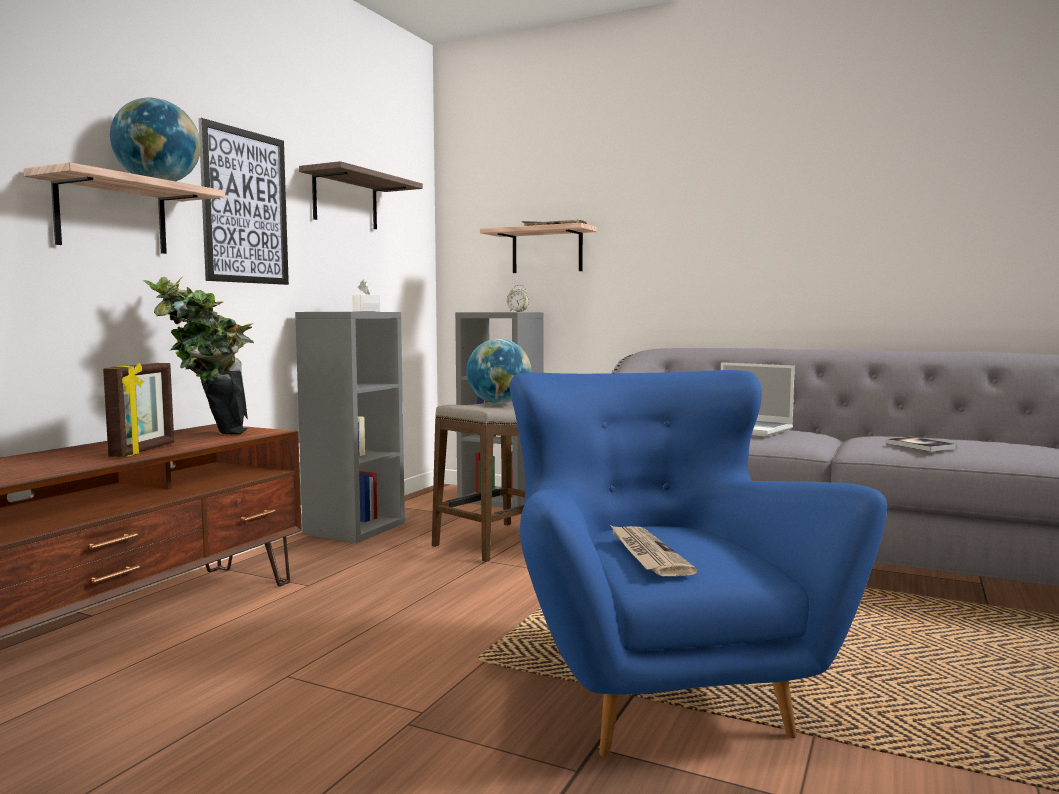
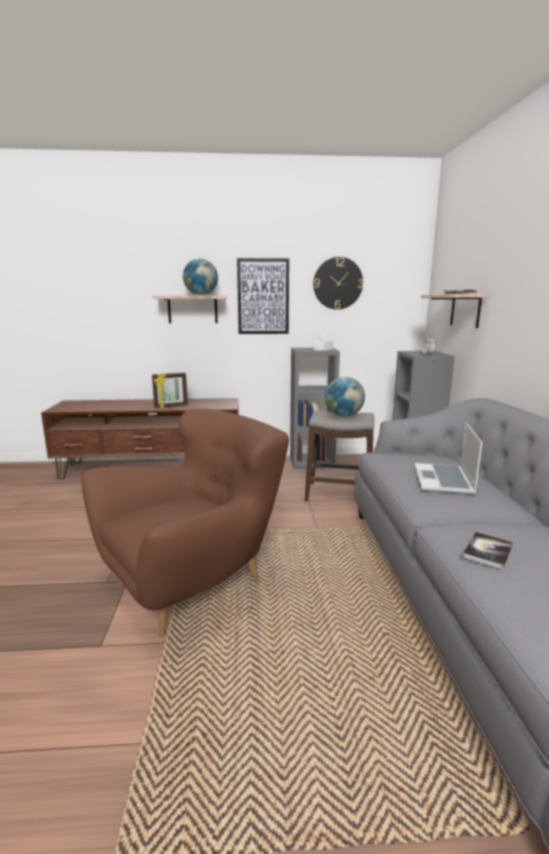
camera: 60 degrees right, 10 degrees up
potted plant [142,277,254,435] -> none
shelf [299,161,423,229] -> wall clock [313,257,363,310]
blue armchair [509,370,887,757] -> brown armchair [81,408,289,637]
newspaper [610,525,697,576] -> none

